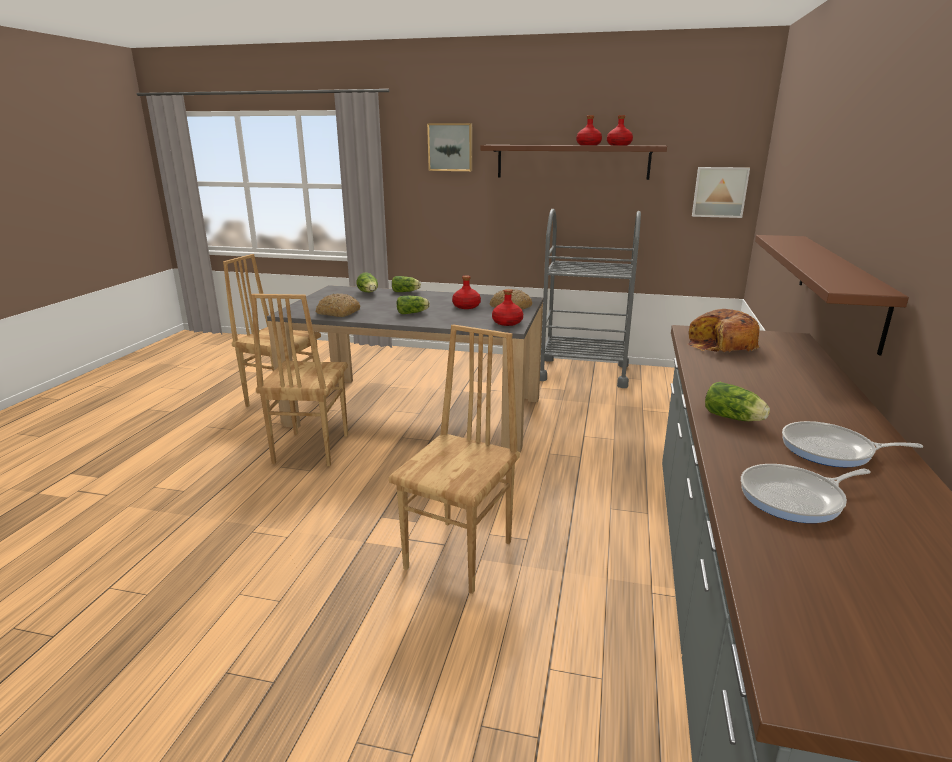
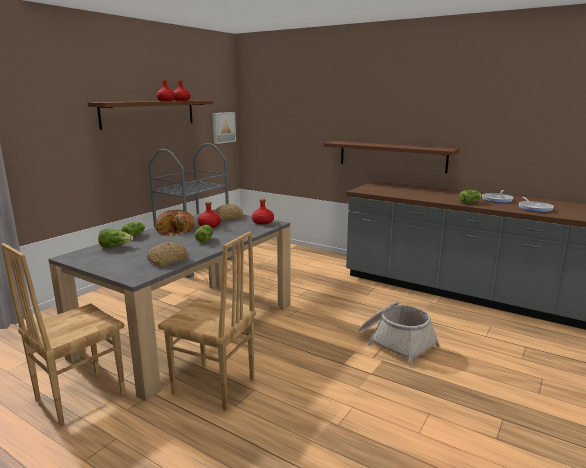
camera: 70 degrees left, 5 degrees down
brown chair [389,324,520,594] -> basket [359,302,440,366]
picture [427,123,472,171] -> none
bread [688,309,760,352] -> bread moved to [155,209,194,236]

